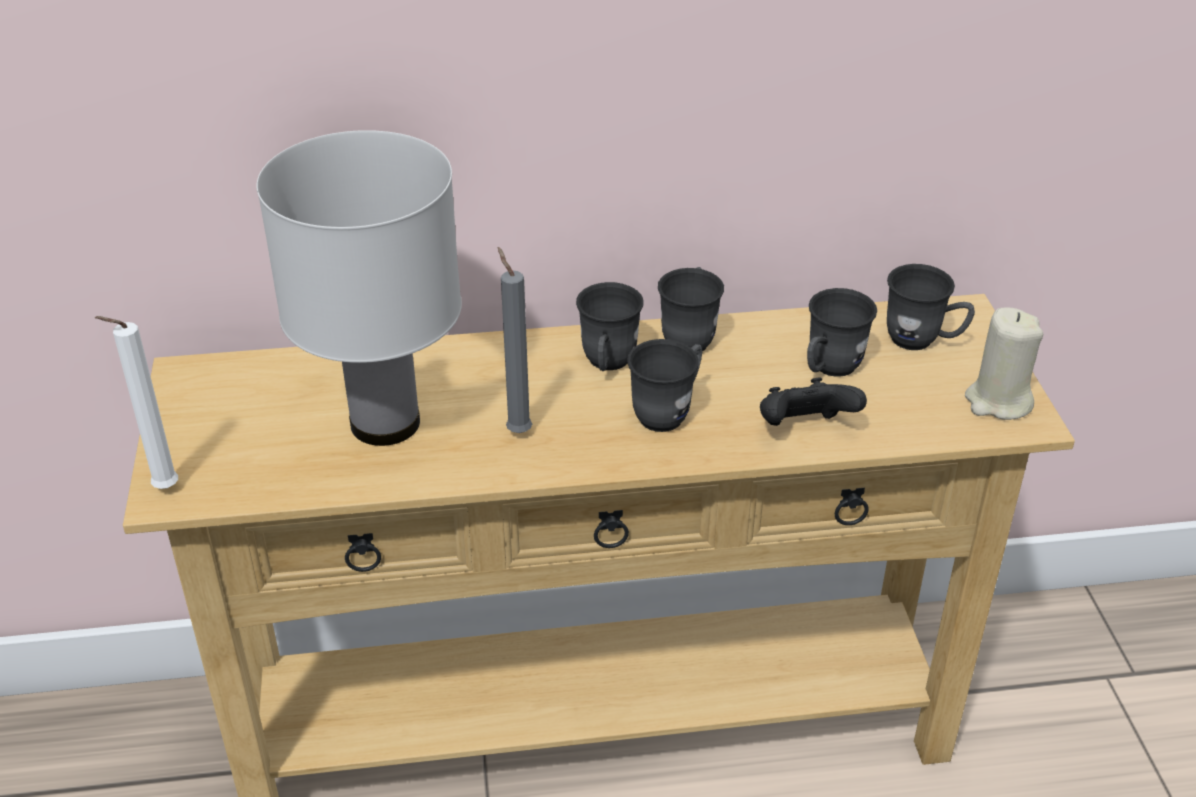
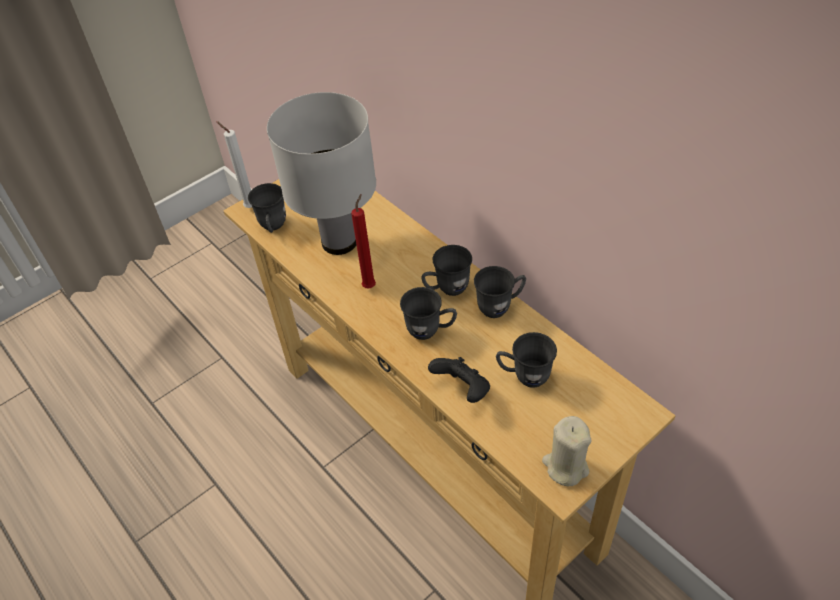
camera: 60 degrees right, 10 degrees up
grey candle [497,247,532,433] -> red candle [351,194,376,289]
grey mug [887,264,975,350] -> grey mug moved to [248,183,286,233]

